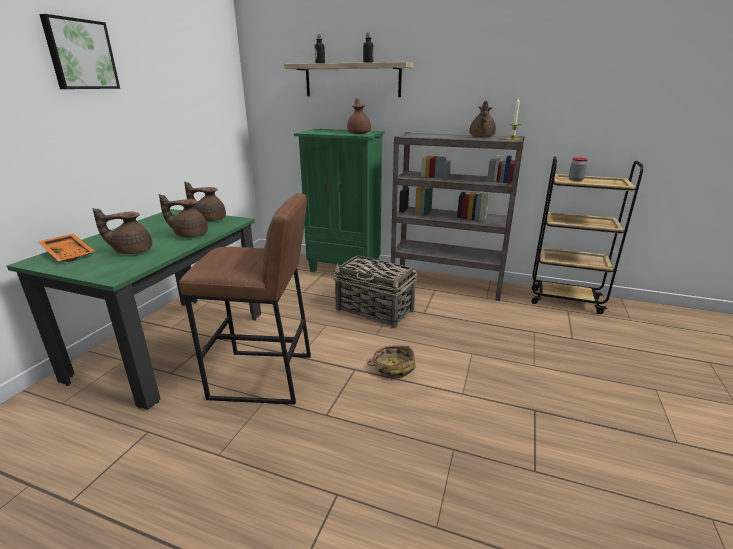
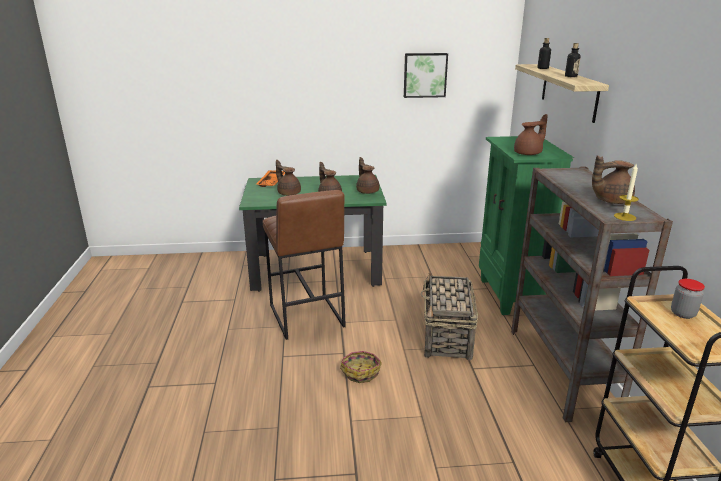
camera: 65 degrees right, 0 degrees up
picture [39,14,120,89] -> picture moved to [404,53,448,98]

